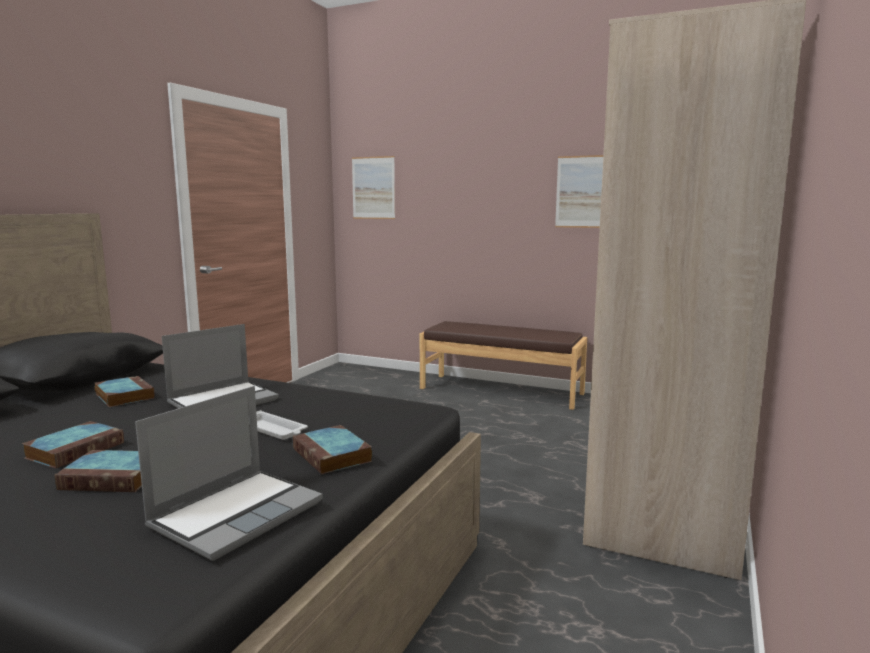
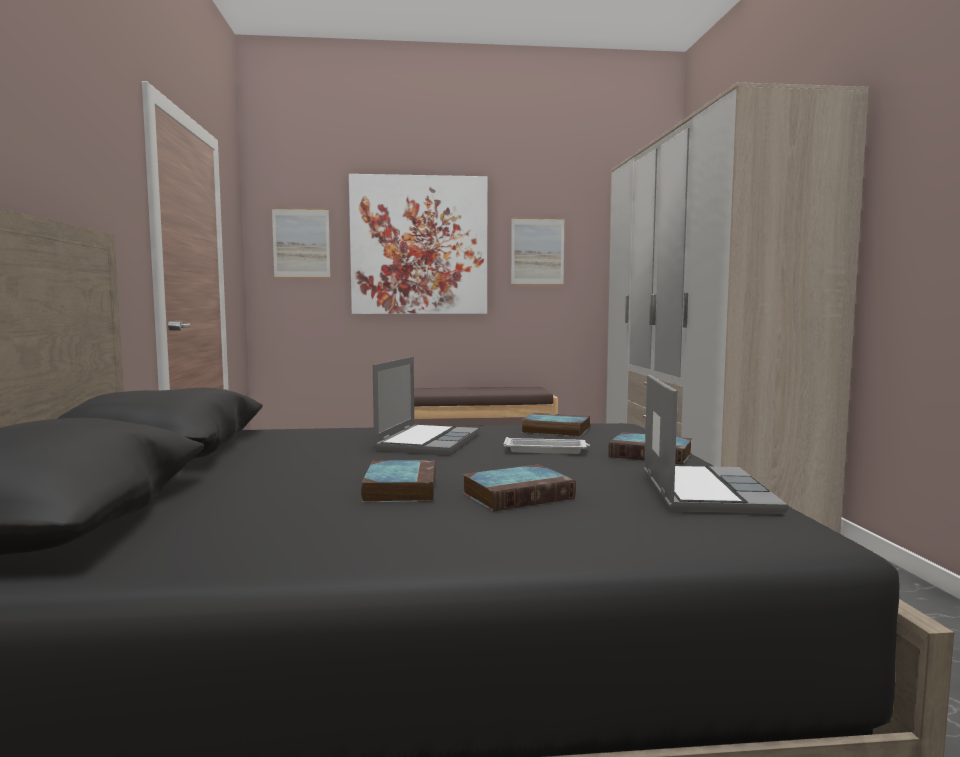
camera: 30 degrees left, 5 degrees down
book [95,376,155,407] -> book moved to [521,413,590,437]
none -> picture [349,174,488,314]

